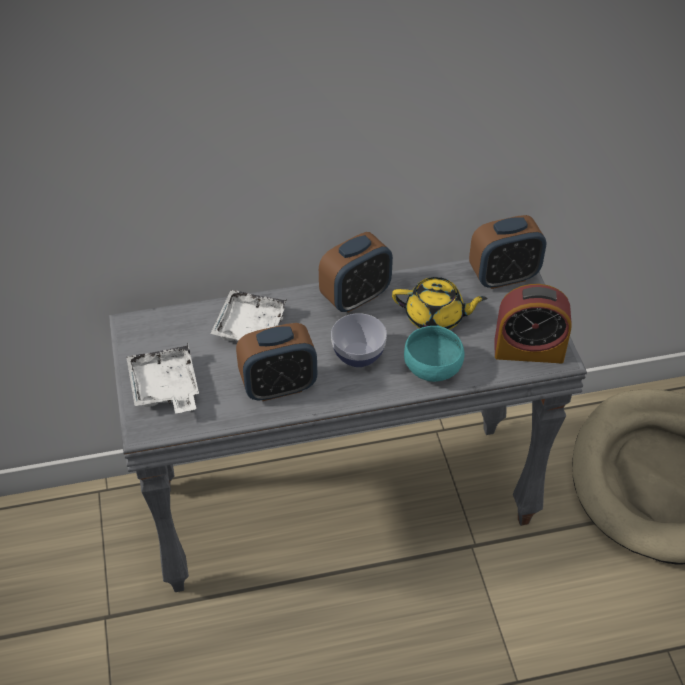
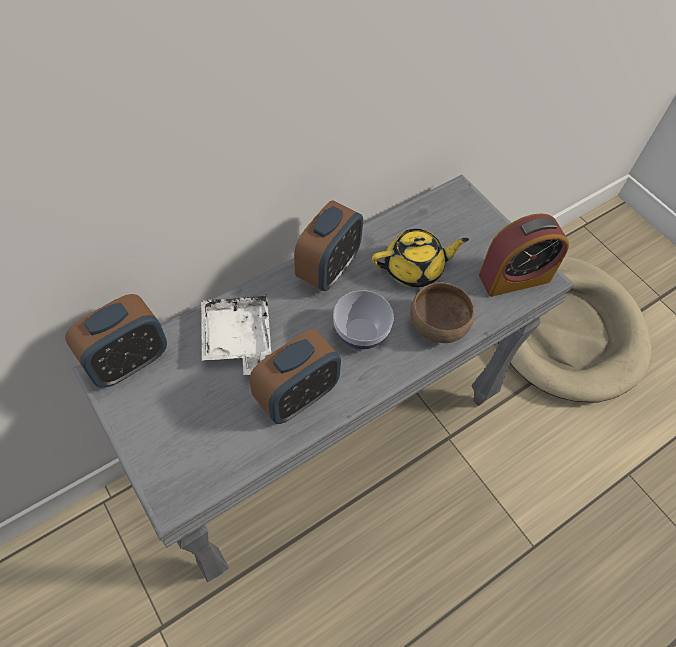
camera: 25 degrees left, 10 degrees up
white tray [126,342,199,413] -> none
turquoise bowl [404,326,465,382] -> brown bowl [410,282,474,343]
alarm clock [469,215,546,289] -> alarm clock moved to [65,294,167,388]

